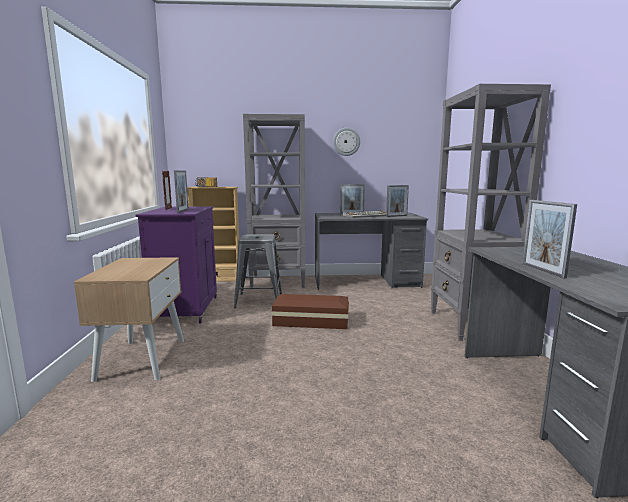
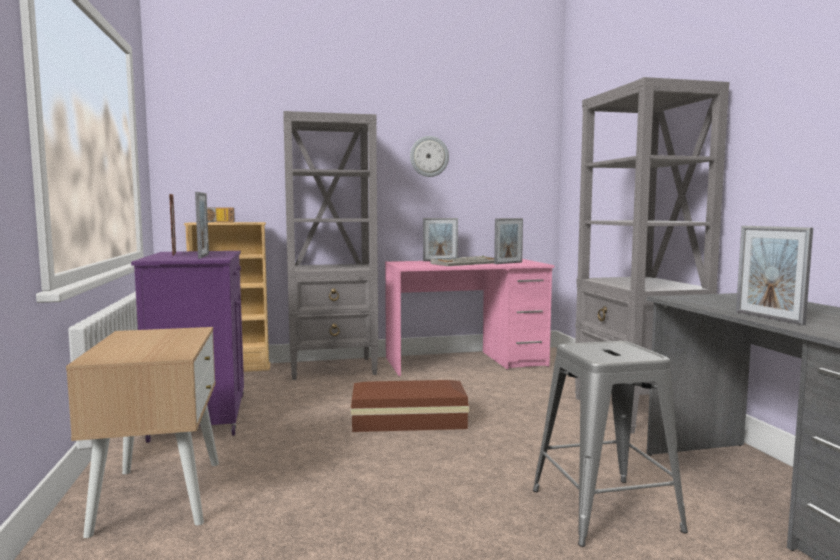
camera: 10 degrees left, 5 degrees down
grey stool [234,234,282,308] -> grey stool moved to [533,341,688,547]
grey desk [315,213,428,290] -> pink desk [385,259,555,377]

